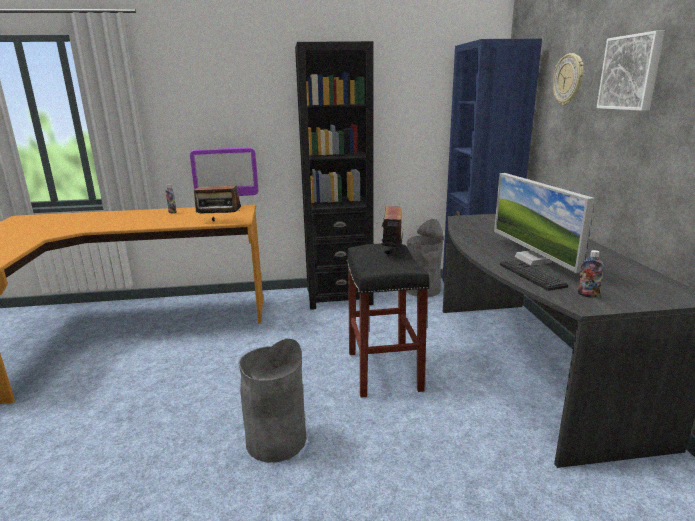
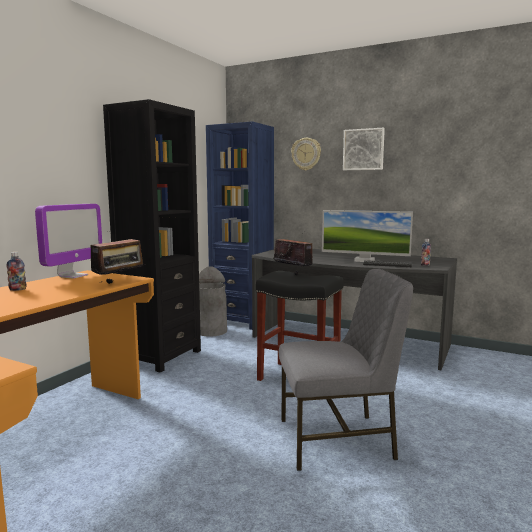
camera: 55 degrees left, 10 degrees down
grey trash can [238,339,307,463] -> grey chair [279,269,413,471]

